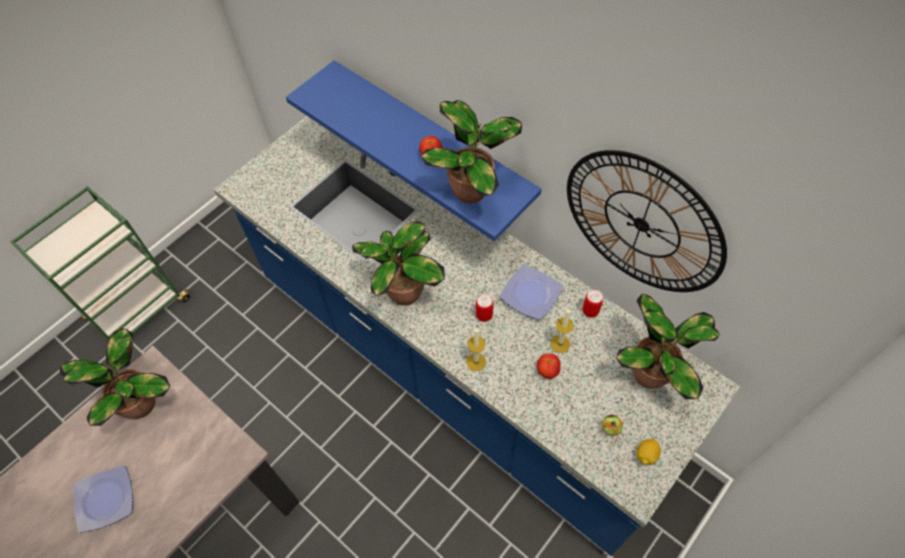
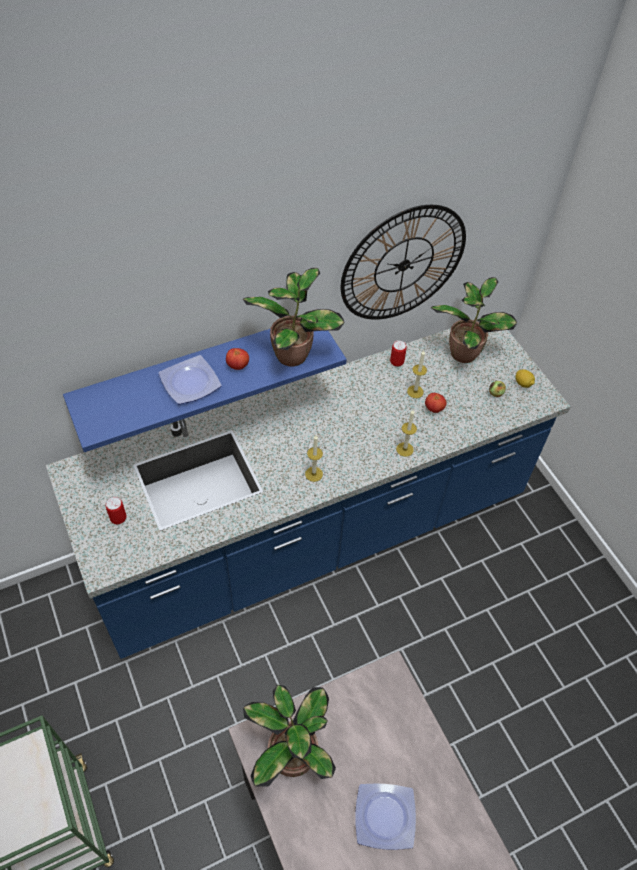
camera: 70 degrees left, 5 degrees down
potted plant [352,221,445,305] -> candle [305,435,323,482]
can [476,294,493,322] -> can moved to [105,496,127,524]
plate [499,264,564,320] -> plate moved to [159,355,222,405]

